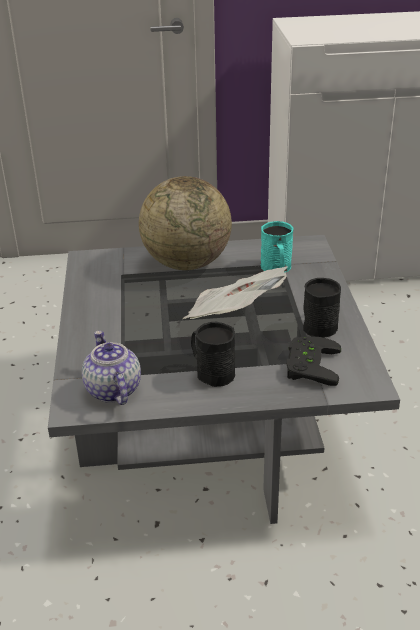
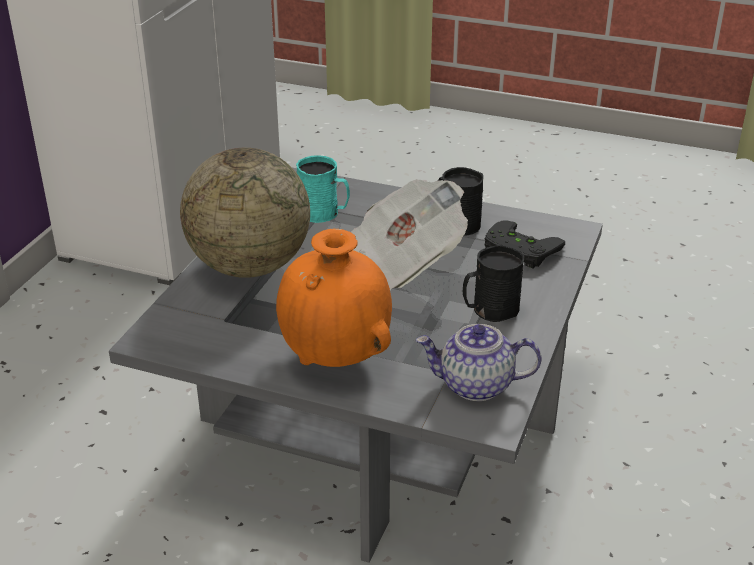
camera: 65 degrees left, 0 degrees up
none -> orange vase [276,229,392,367]

